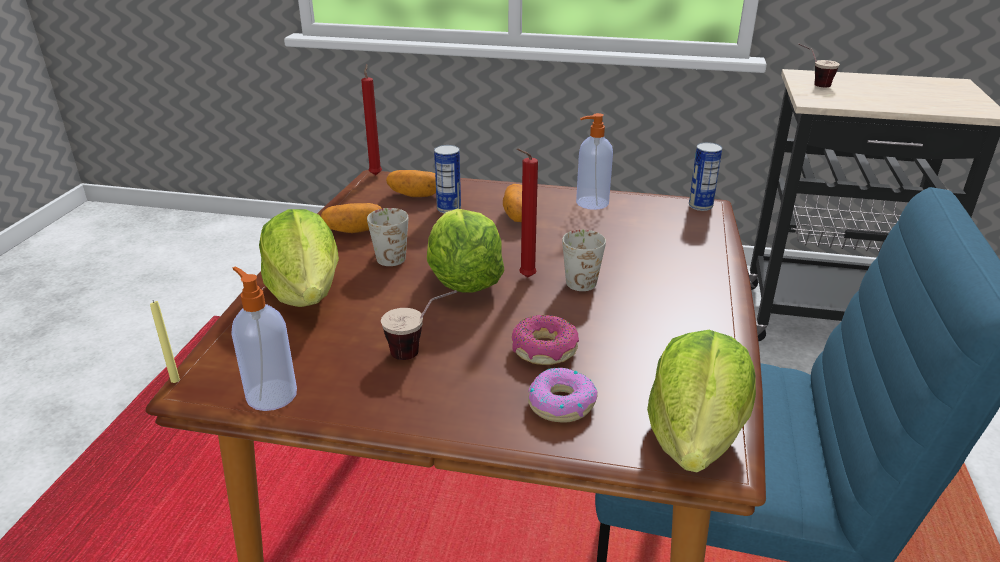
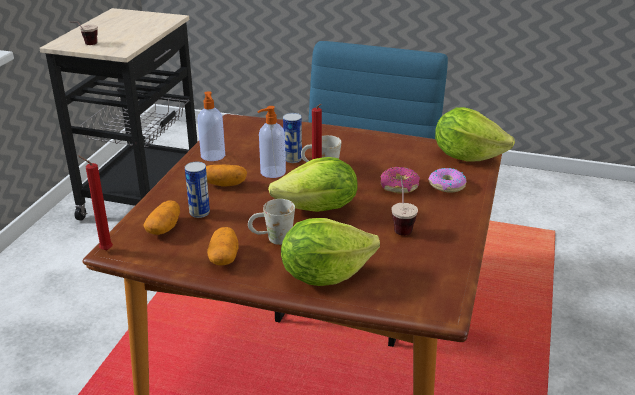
camera: 85 degrees left, 0 degrees up
yellow candle [150,301,180,383] -> none
soap dispenser [231,267,297,411] -> soap dispenser moved to [257,106,286,178]
can [689,142,722,211] -> can moved to [283,113,302,163]

